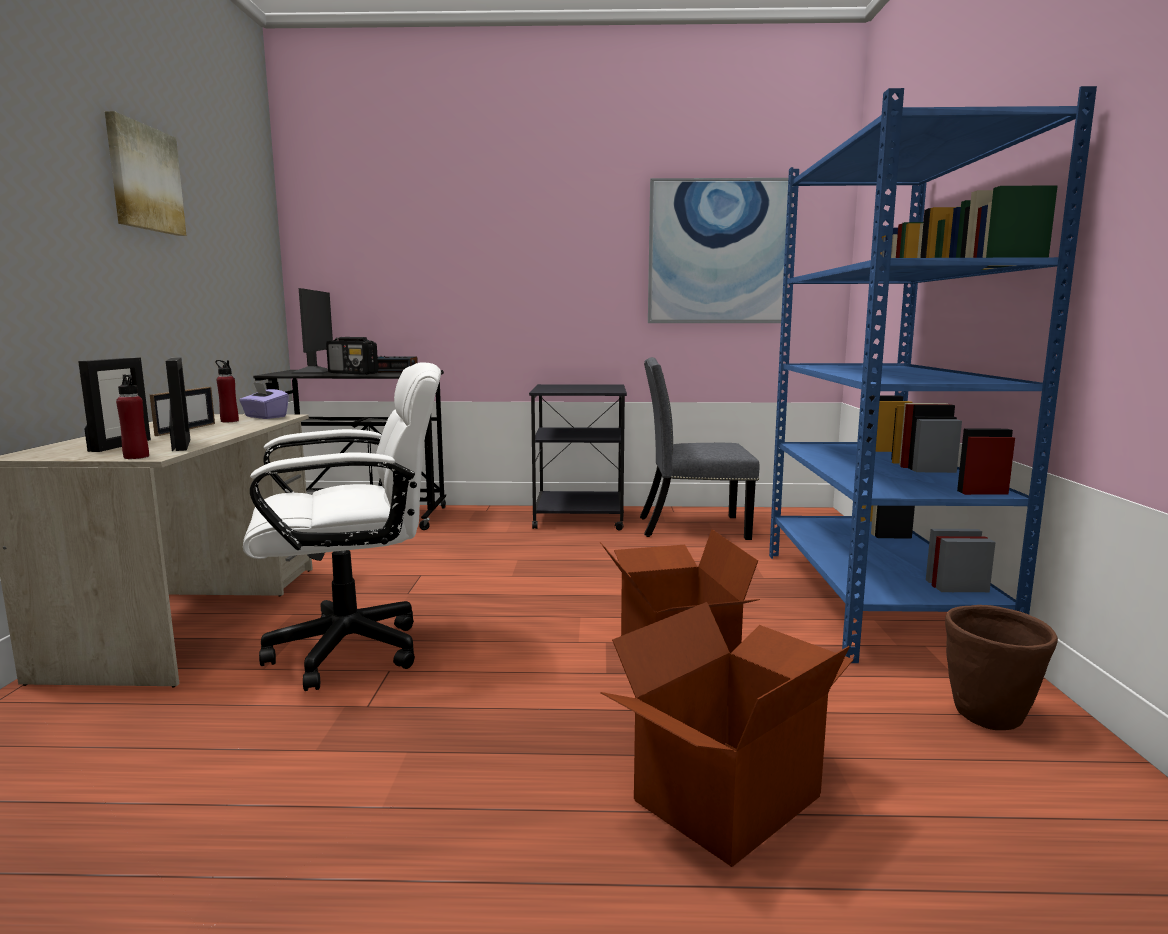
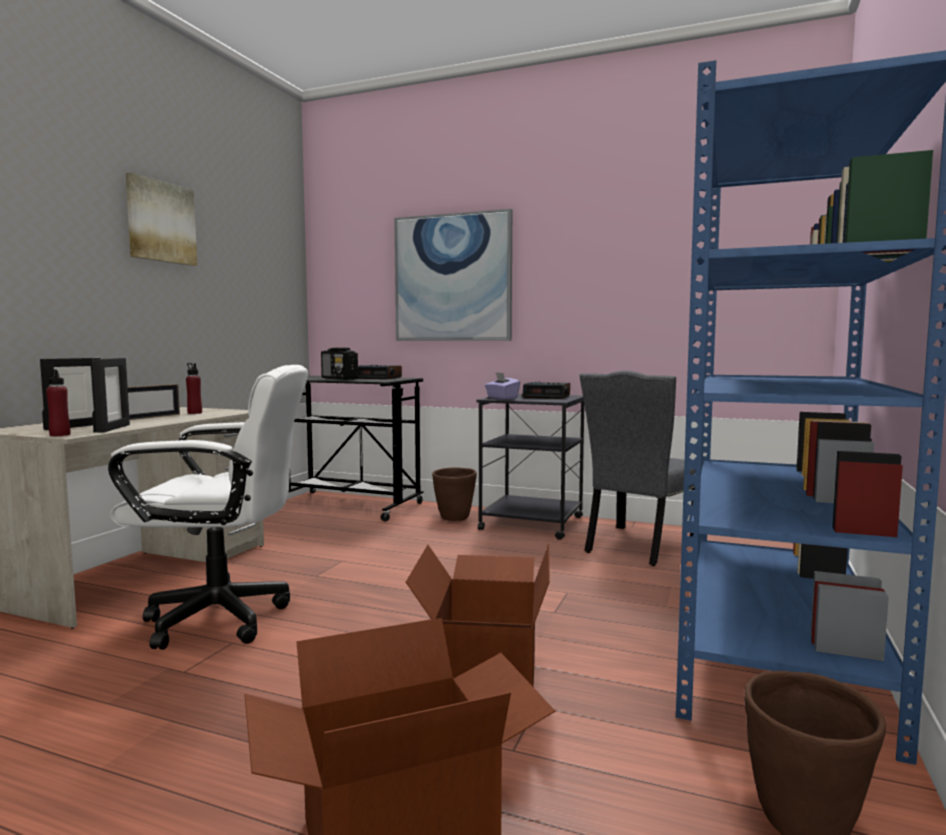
camera: 20 degrees right, 5 degrees down
purple tissue box [239,382,289,419] -> purple tissue box moved to [485,372,520,399]
monitor [292,288,333,374] -> none
grey chair [640,357,759,540] -> grey chair turned 75 degrees counterclockwise [579,370,696,566]
picture [648,178,793,323] -> picture moved to [394,209,512,341]
none -> brown planter [432,467,477,521]
none -> alarm clock [523,382,570,399]

